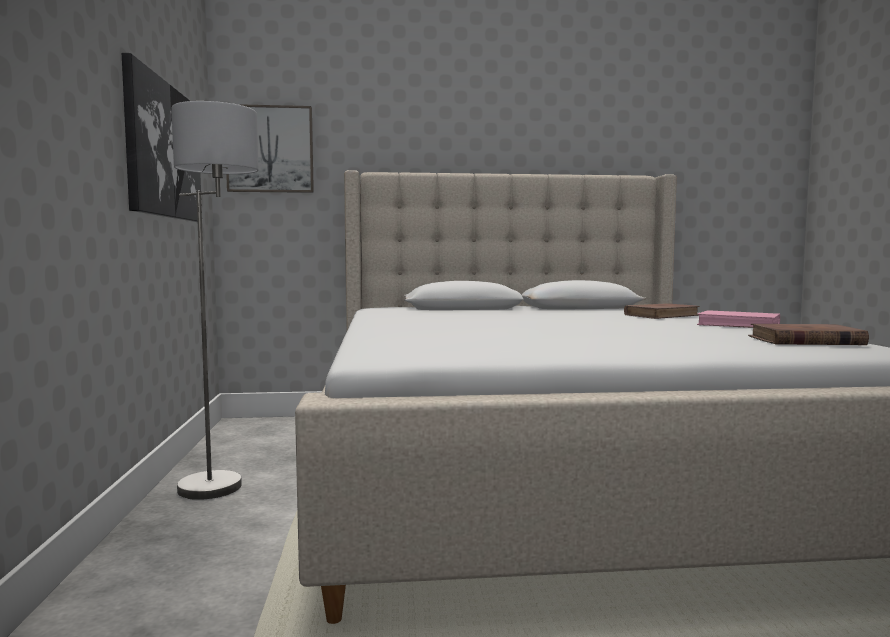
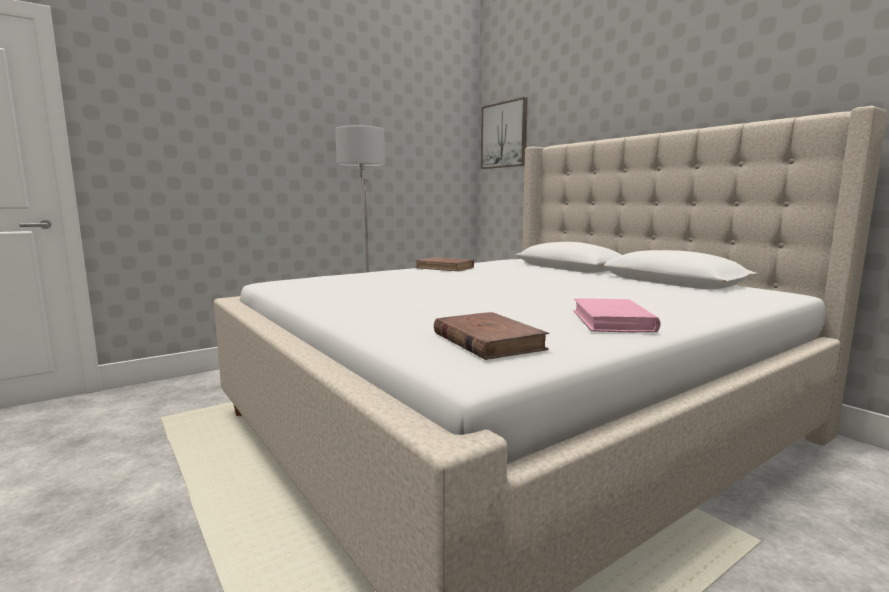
camera: 60 degrees right, 5 degrees up
picture [122,53,202,222] -> none
brown book [624,303,700,319] -> brown book moved to [415,257,474,271]

